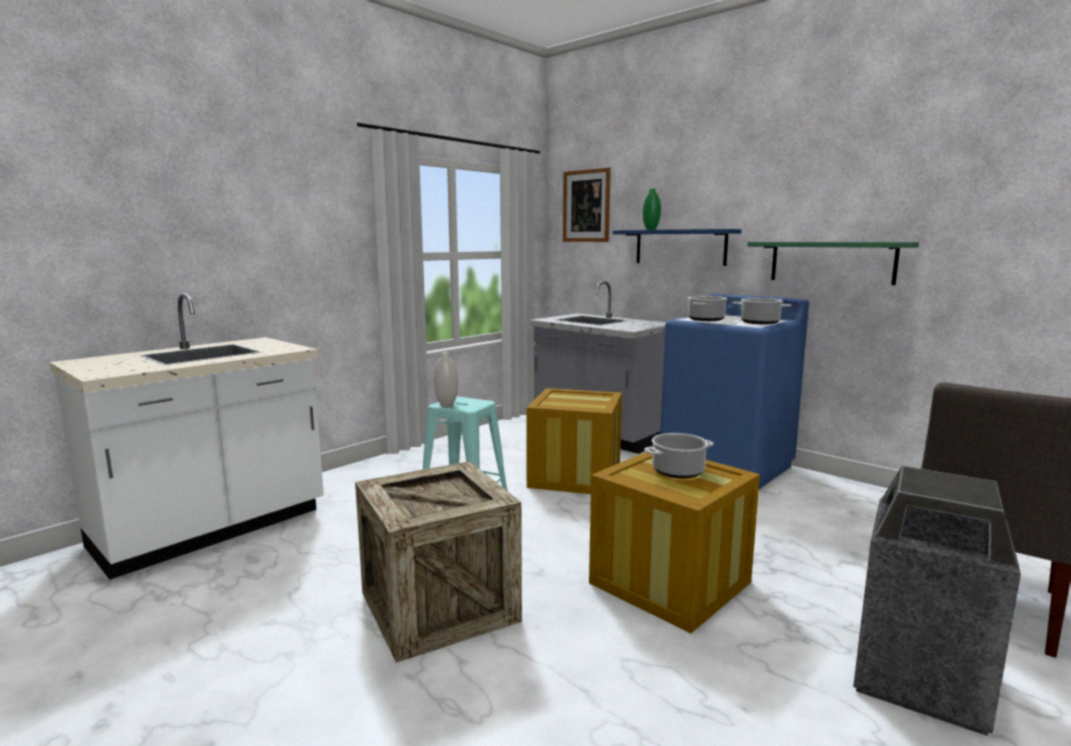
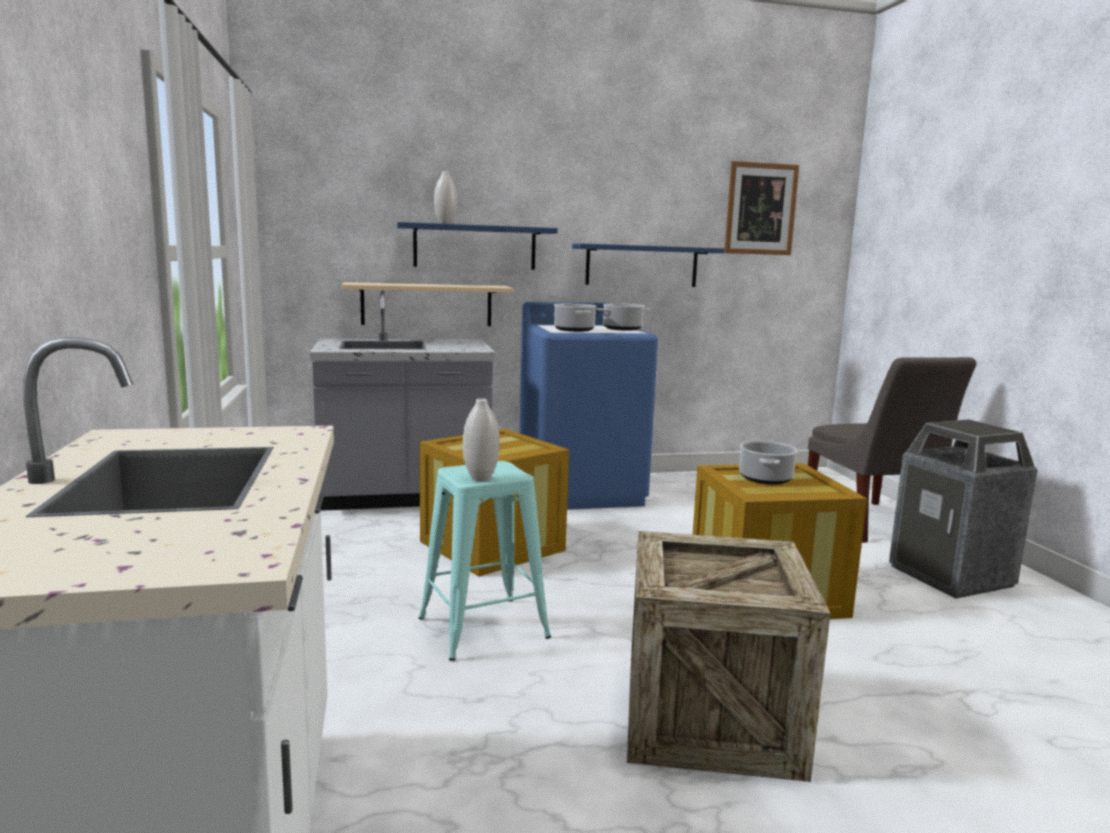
camera: 55 degrees left, 0 degrees up
picture [563,167,611,242] -> picture moved to [724,161,799,255]
green vase [643,188,661,230] -> white vase [434,171,457,224]
green shelf [747,242,919,285] -> blue shelf [572,243,725,287]
none -> beige shelf [341,282,513,326]

